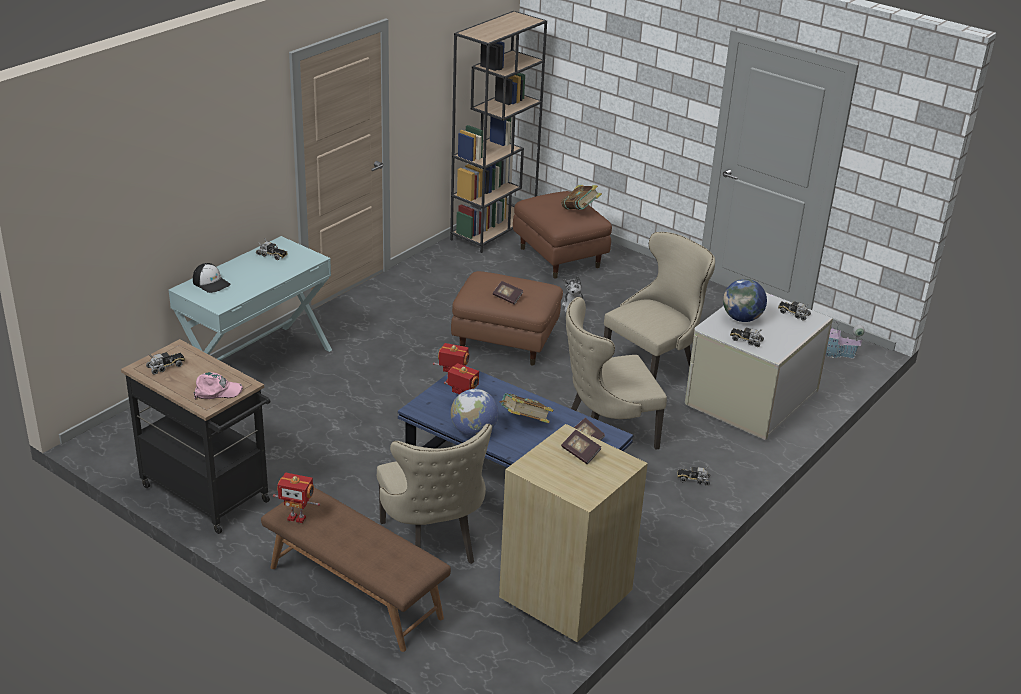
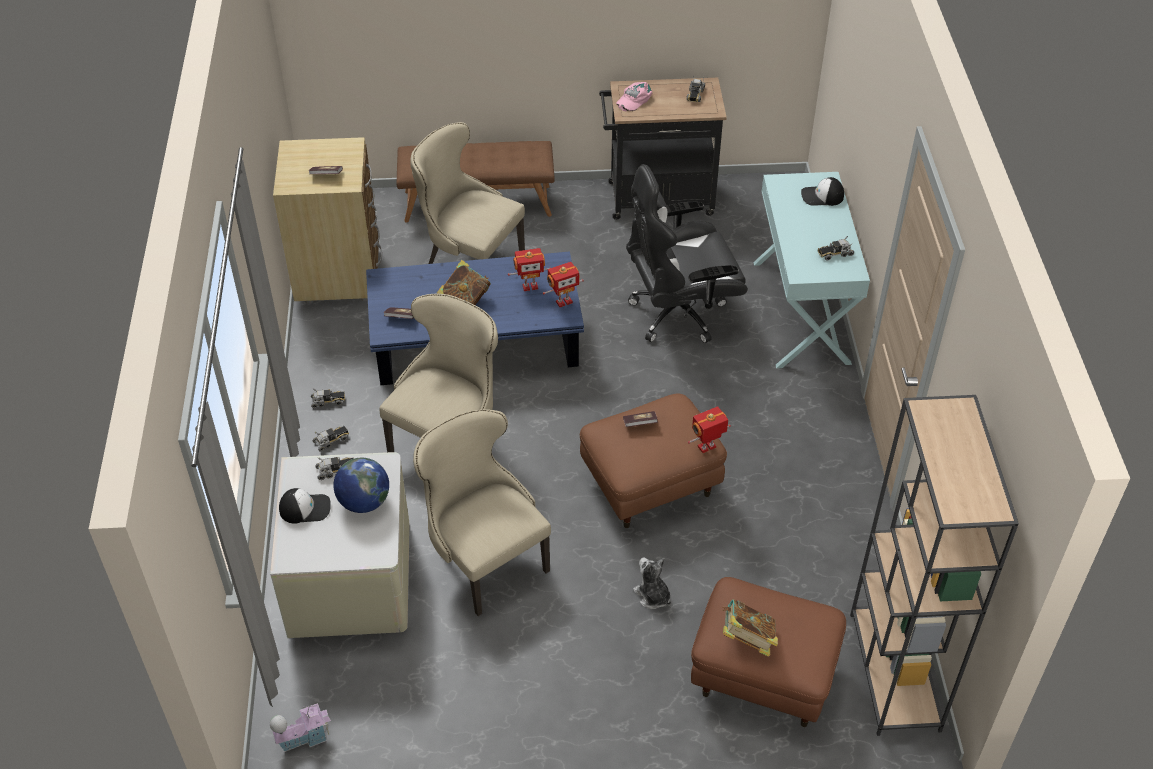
camera: 140 degrees right, 15 degrees up
toy robot [273,473,320,523] -> toy robot moved to [688,406,731,453]
globe [451,389,498,437] -> none
beige chair [604,232,715,379] -> beige chair turned 135 degrees clockwise [413,409,551,616]
toy truck [778,301,811,321] -> toy truck moved to [311,388,345,408]
none -> cap [279,488,331,524]
none -> black office chair [626,164,748,343]

